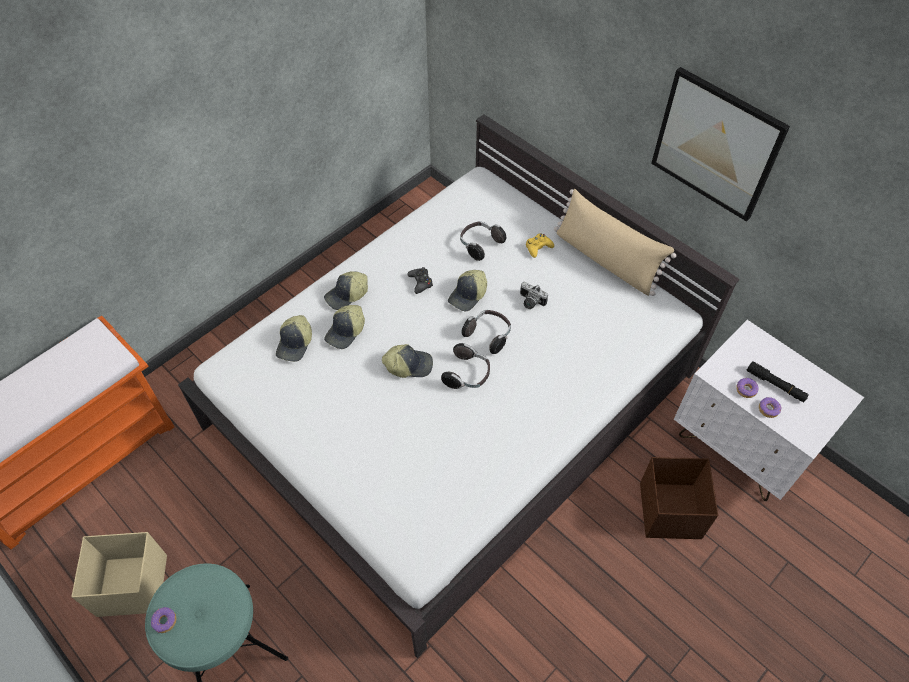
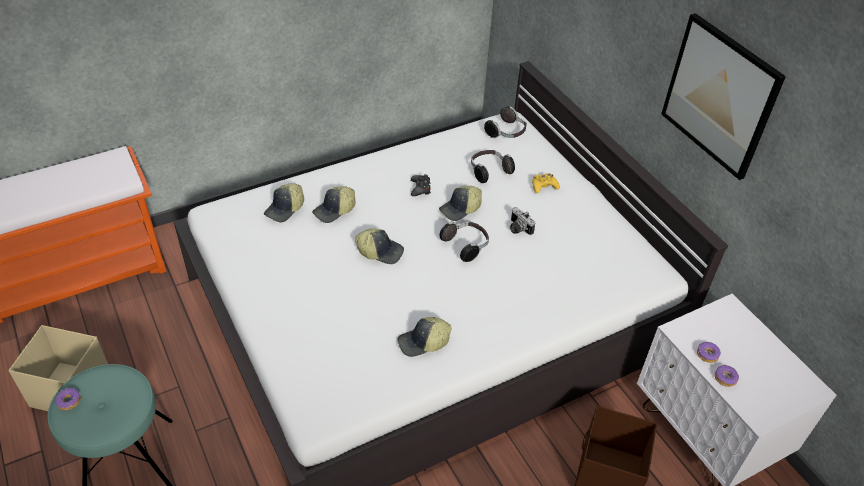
camera: 15 degrees right, 10 degrees down
cap [324,271,368,310] -> cap moved to [397,317,451,357]
headphones [441,343,490,389] -> headphones moved to [484,106,527,138]
beige pillow [554,189,677,296] -> none
black flashlight [747,361,809,402] -> none

